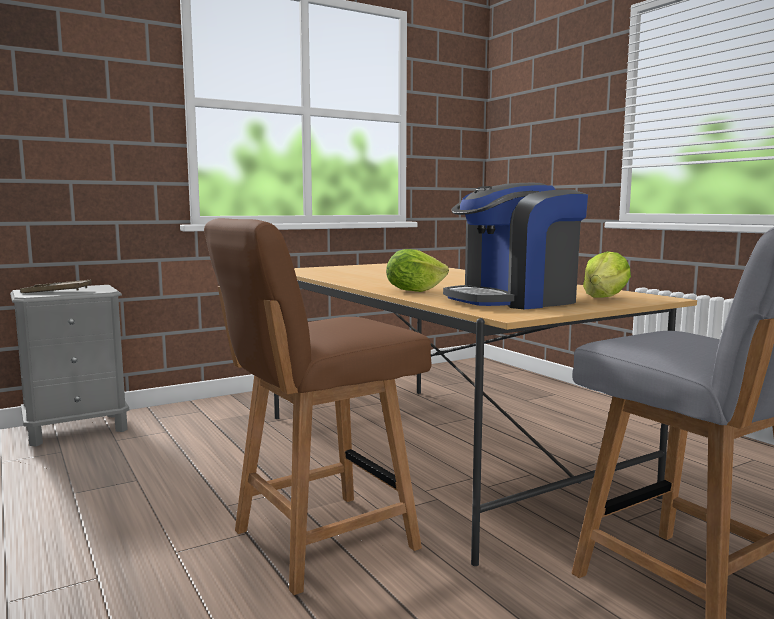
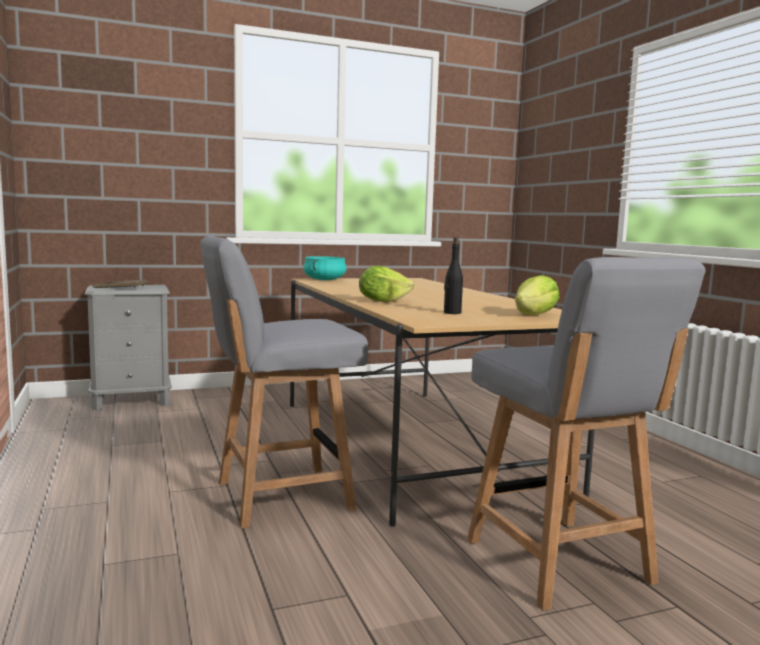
camera: 10 degrees right, 0 degrees up
brown chair [204,218,431,595] -> grey chair [200,236,368,529]
coffee machine [443,183,588,309] -> black bottle [444,237,463,314]
none -> turquoise cooking pot [303,256,347,280]

